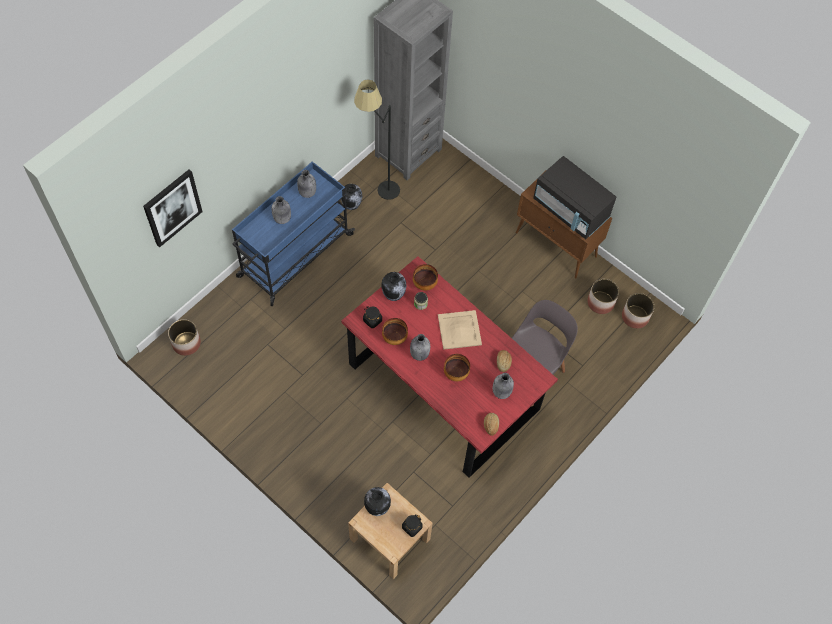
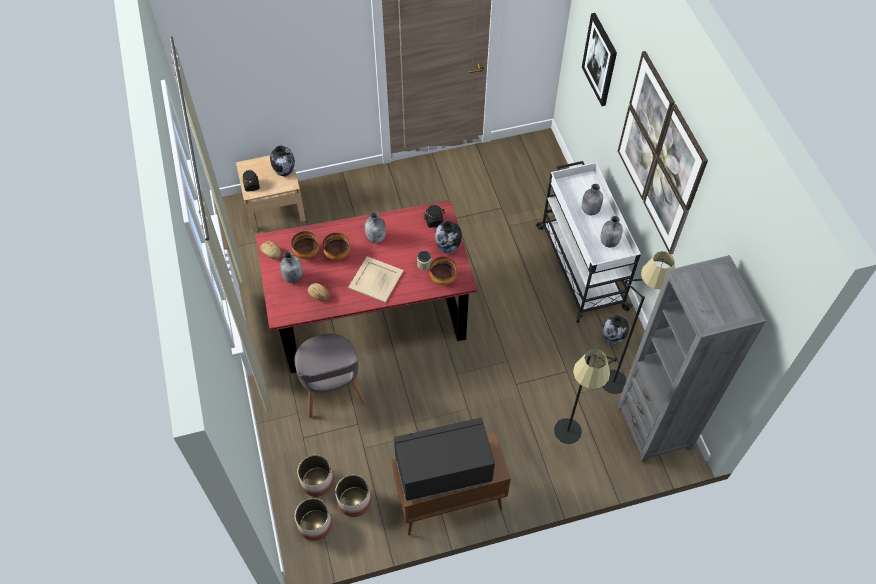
camera: 125 degrees right, 5 degrees down
planter [168,319,201,356] -> planter moved to [297,455,334,497]
blue cart [232,161,355,306] -> white cart [536,161,641,323]
bowl [382,318,408,345] -> bowl moved to [291,231,319,259]
none -> black floor lamp [554,349,617,444]
none -> picture [618,51,708,254]

